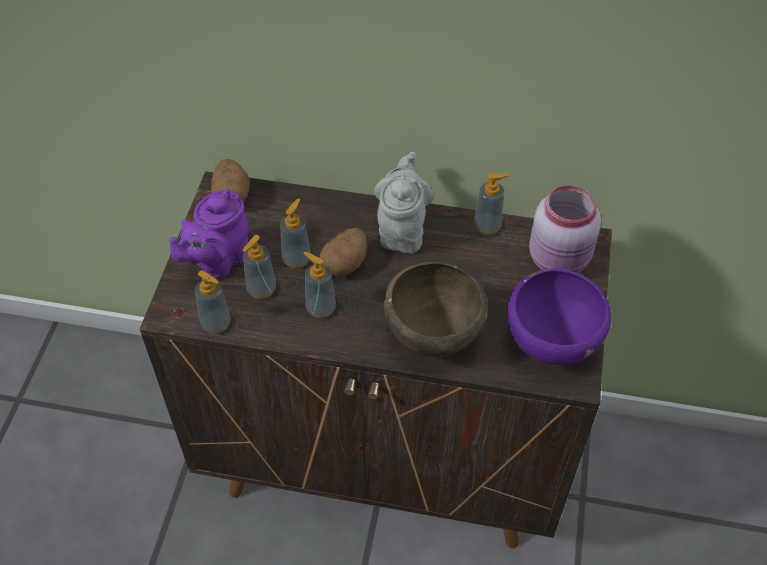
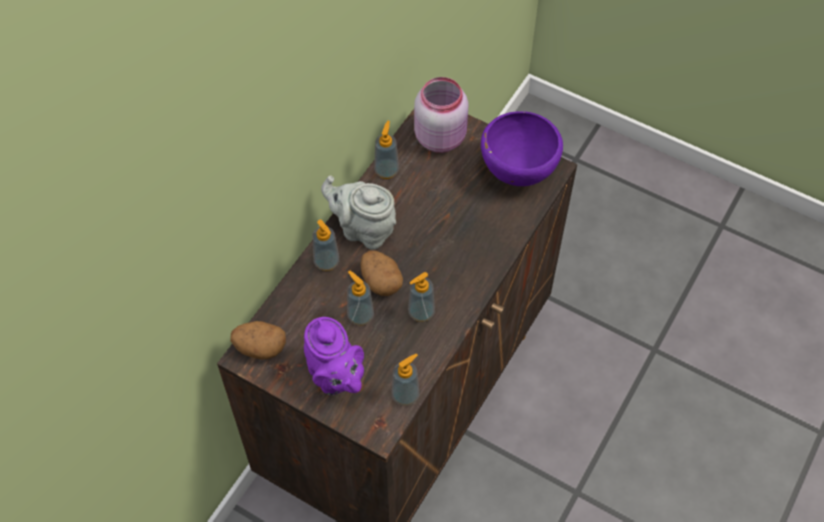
camera: 70 degrees left, 5 degrees up
soap dispenser [242,235,276,299] -> soap dispenser moved to [312,220,339,271]
brown bowl [384,262,488,357] -> none

